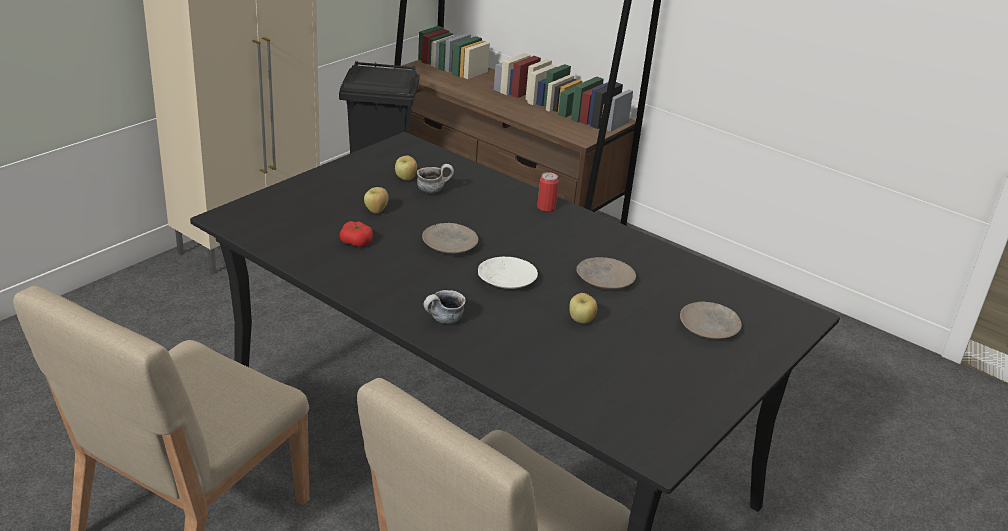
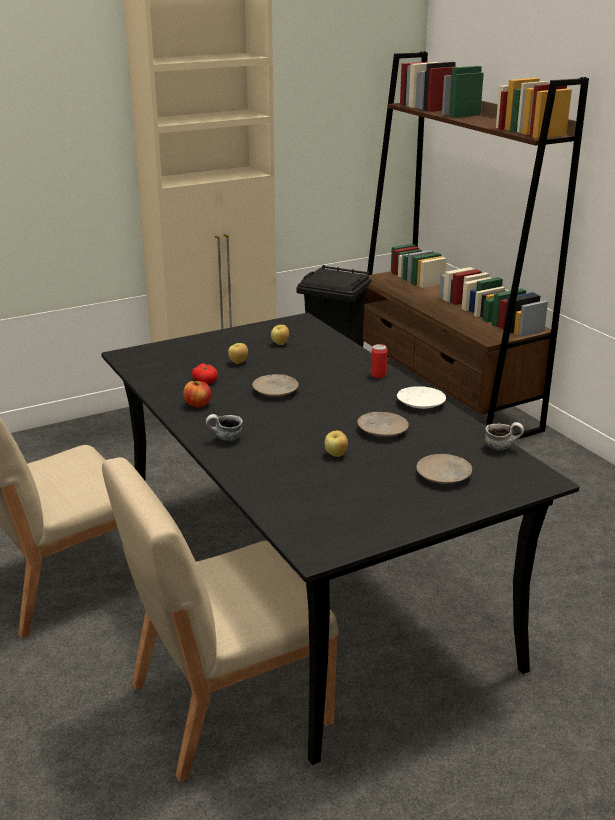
camera: 25 degrees right, 5 degrees down
mug [417,164,454,193] -> mug moved to [485,422,524,451]
white plate [478,257,538,289] -> white plate moved to [397,386,446,409]
none -> apple [183,381,212,407]

